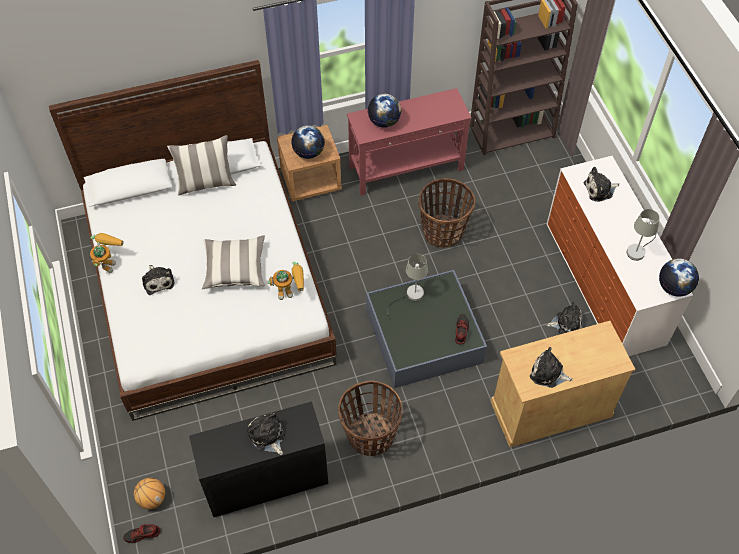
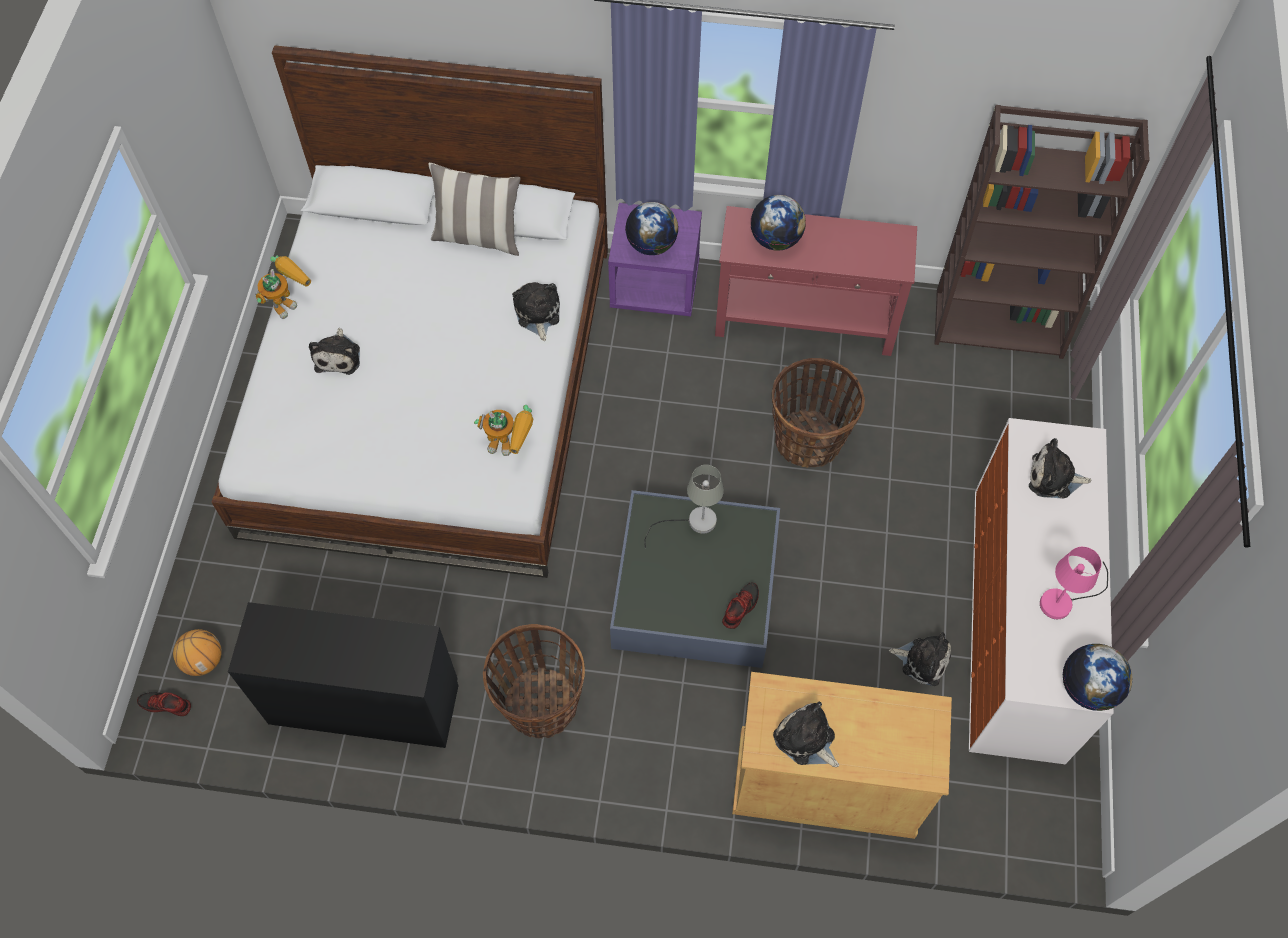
camera: 25 degrees right, 5 degrees up
pillow [202,235,265,289] -> none
plush toy [247,412,285,455] -> plush toy moved to [512,282,560,341]
brown nightstand [277,125,342,202] -> purple nightstand [608,203,702,317]
grey table lamp [626,209,660,261] -> pink table lamp [1040,547,1108,619]

